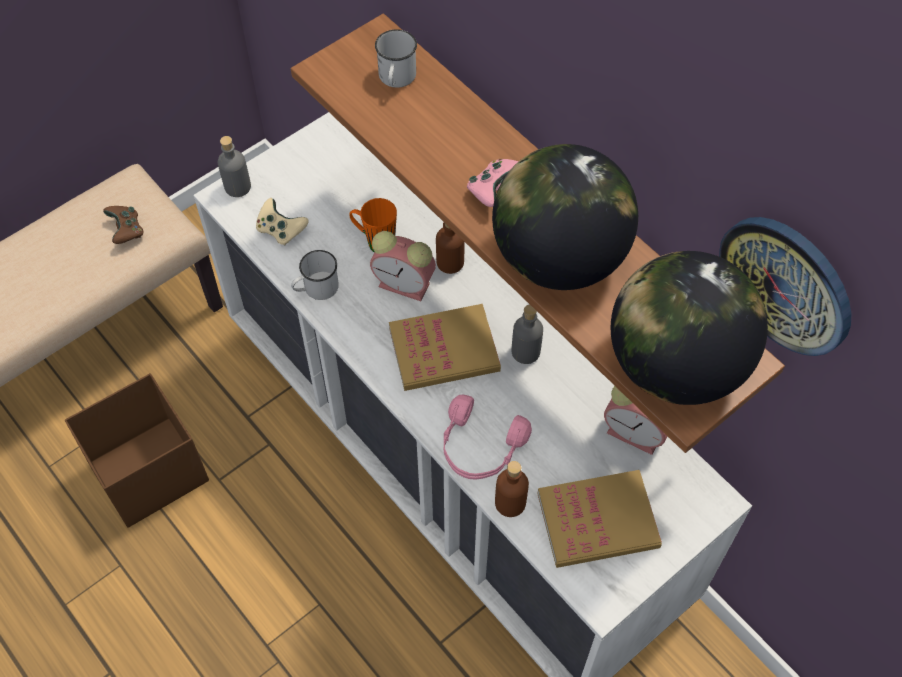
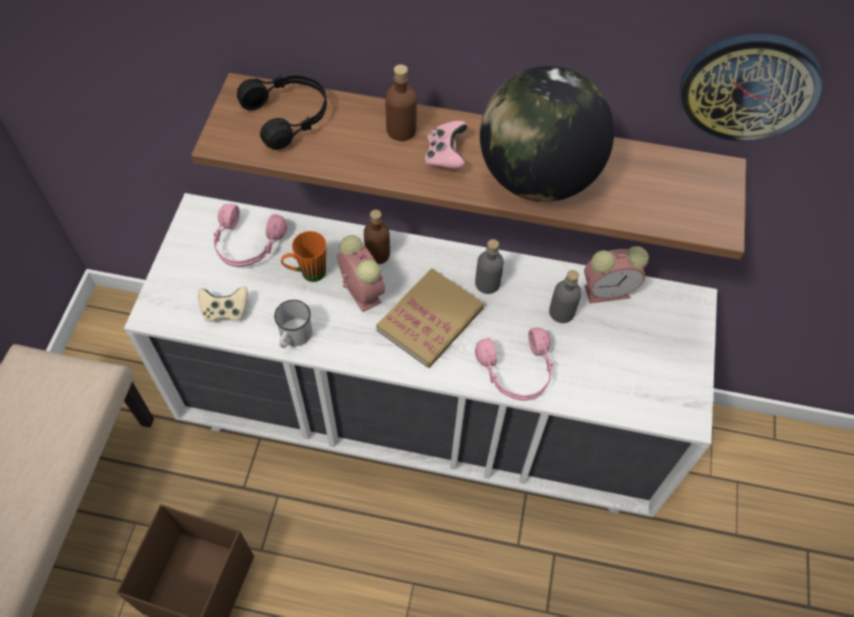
camera: 40 degrees left, 0 degrees up
brown game controller [103,206,144,244] -> none
grey bottle [218,136,251,197] -> grey bottle moved to [549,270,581,323]
alarm clock [370,231,436,301] -> alarm clock turned 105 degrees counterclockwise [338,235,385,312]
white mug [375,29,417,88] -> black headphones [237,75,327,150]
brown bottle [495,461,529,517] -> brown bottle moved to [385,64,417,141]
book [538,470,662,568] -> none
globe [611,251,768,405] -> none
none -> pink headphones [214,204,287,267]

